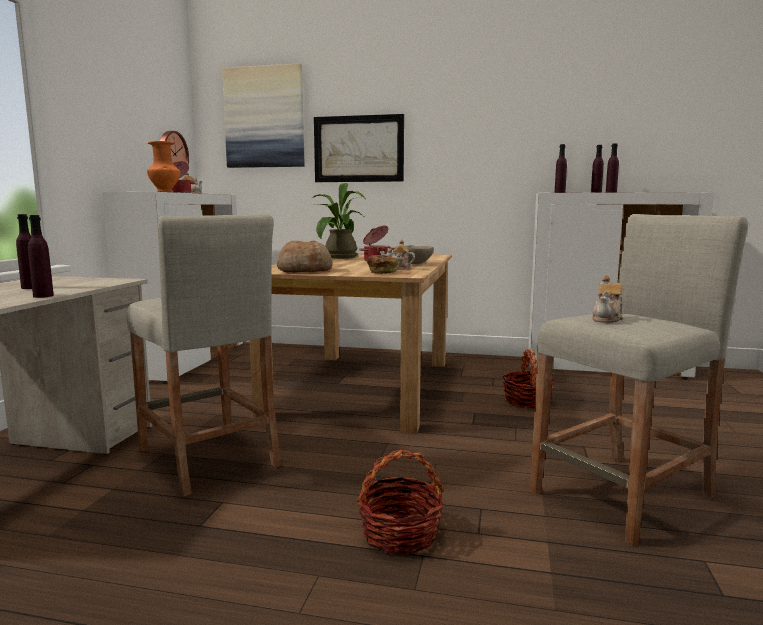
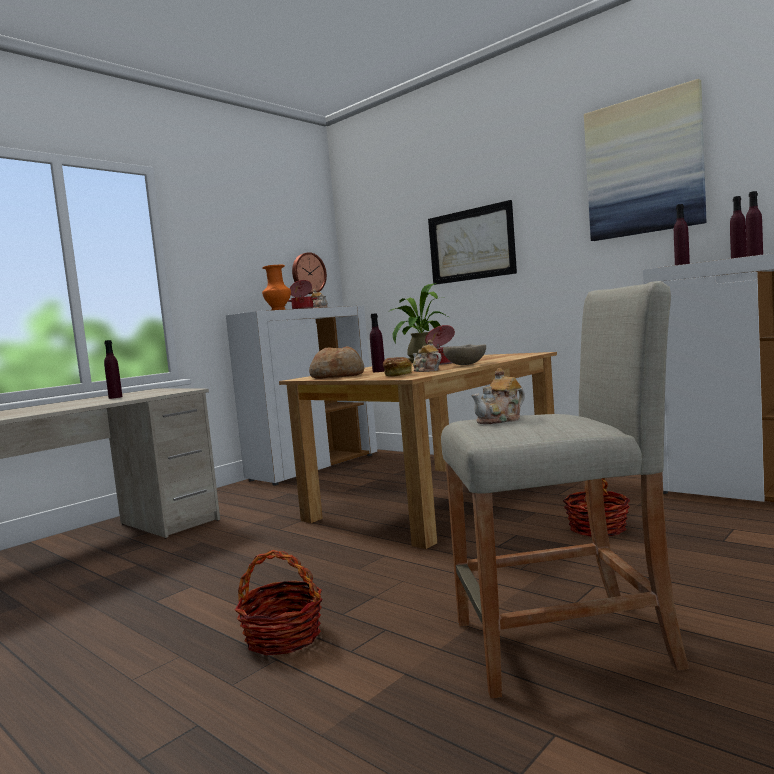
camera: 30 degrees right, 5 degrees down
purple bottle [28,215,54,298] -> purple bottle moved to [370,313,385,372]
beige stool [126,214,281,496] -> none
picture [222,63,305,168] -> picture moved to [584,79,706,241]

